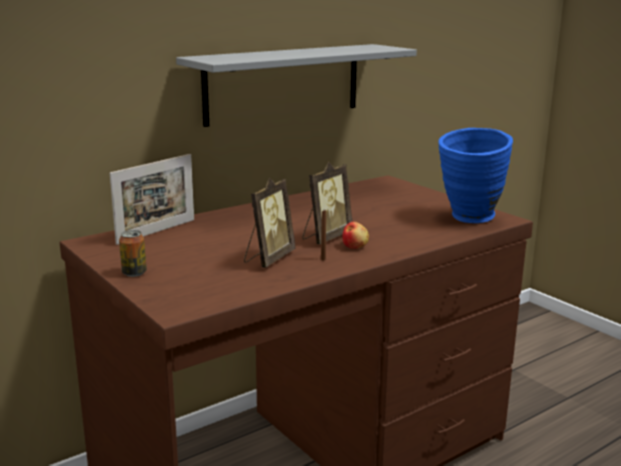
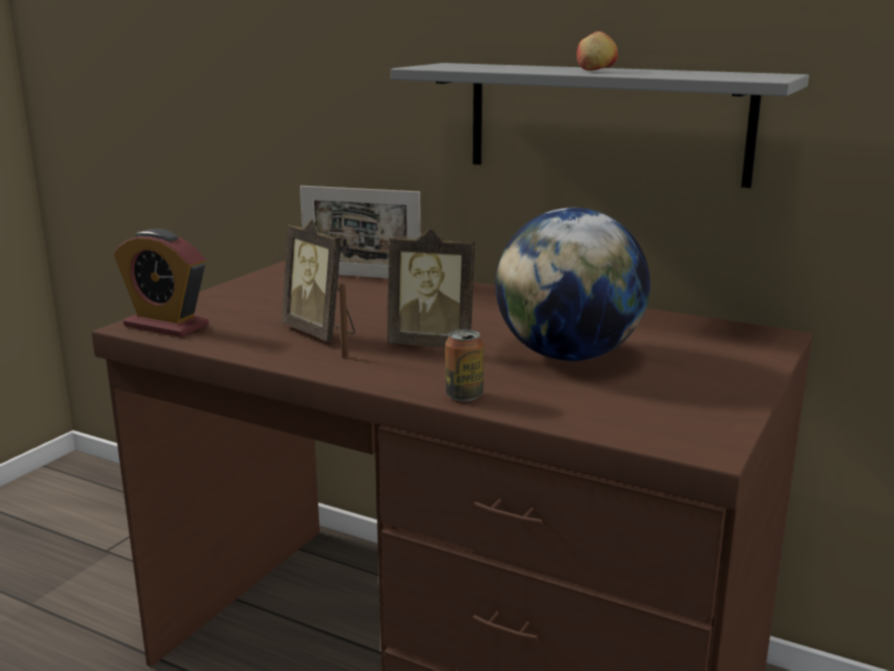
camera: 65 degrees right, 0 degrees up
can [119,230,147,277] -> can moved to [445,329,484,401]
picture frame [244,178,295,268] -> picture frame turned 45 degrees clockwise [281,219,355,342]
apple [342,222,369,249] -> apple moved to [577,31,618,71]
blue vase [438,128,513,223] -> none
none -> alarm clock [113,229,209,337]
none -> globe [495,208,650,361]

